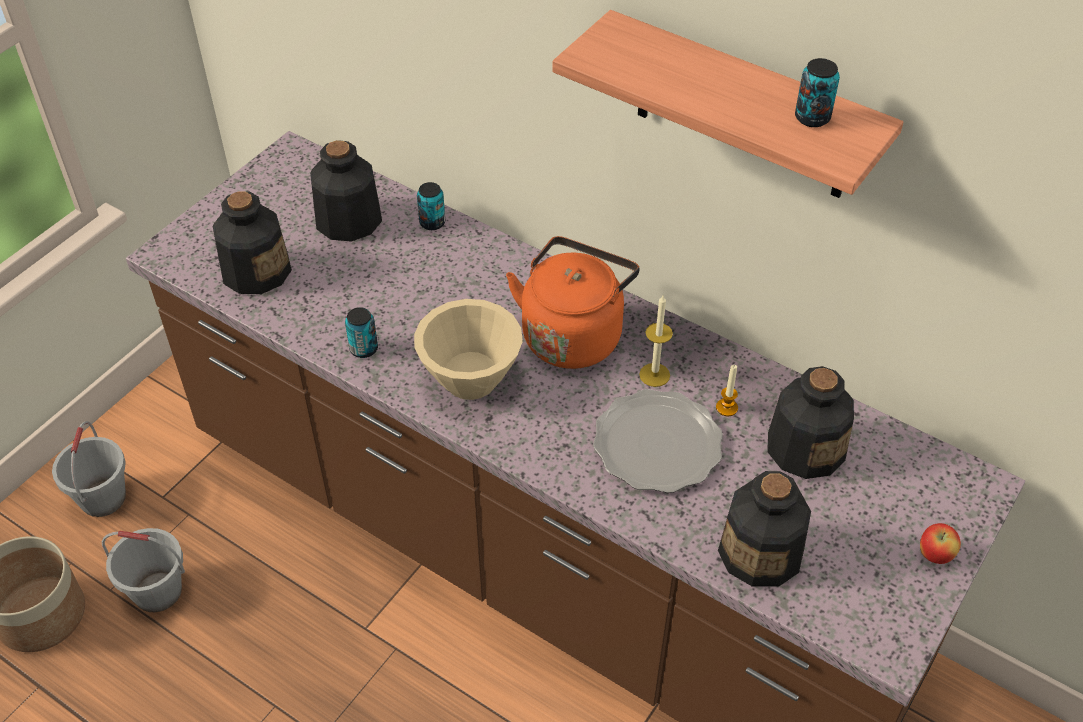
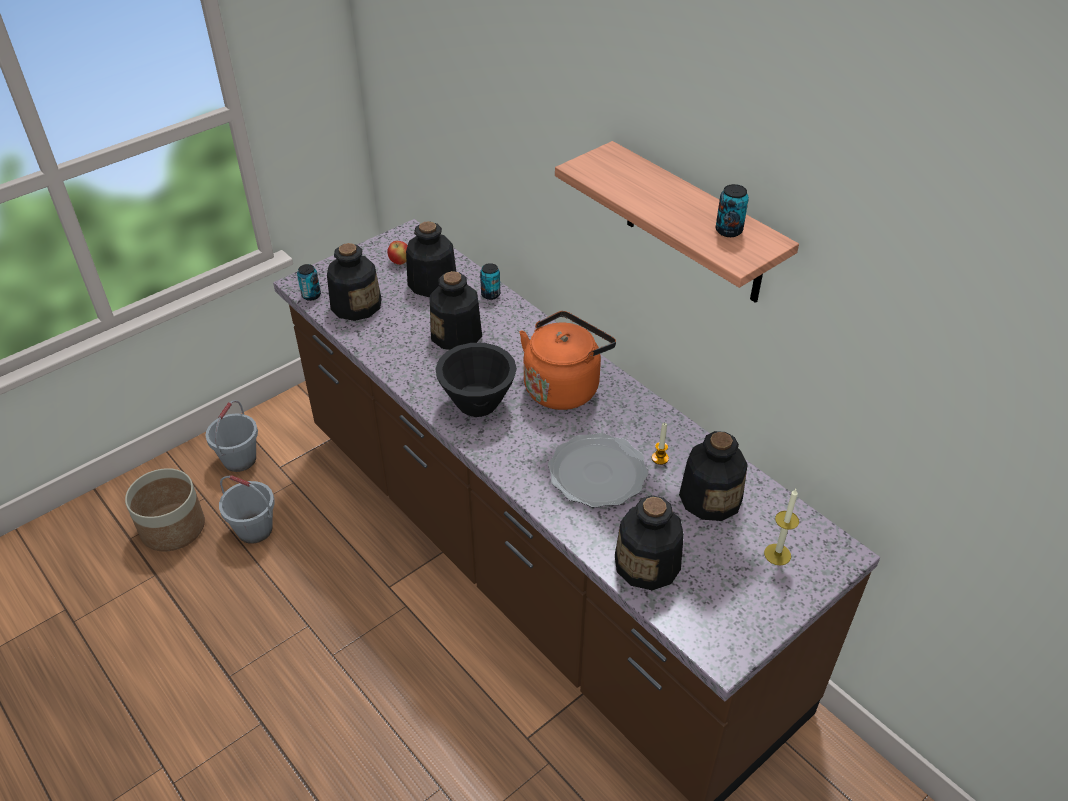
camera: 15 degrees right, 5 degrees down
can [345,307,378,358] -> can moved to [297,264,321,301]
beige bowl [414,299,523,400] -> black bowl [435,343,517,417]
candle [639,295,673,387] -> candle moved to [764,489,799,566]
apple [920,523,961,564] -> apple moved to [387,241,408,265]
none -> bottle [430,271,482,350]

